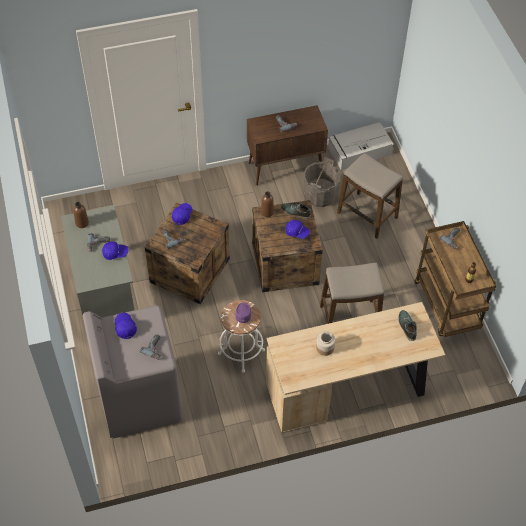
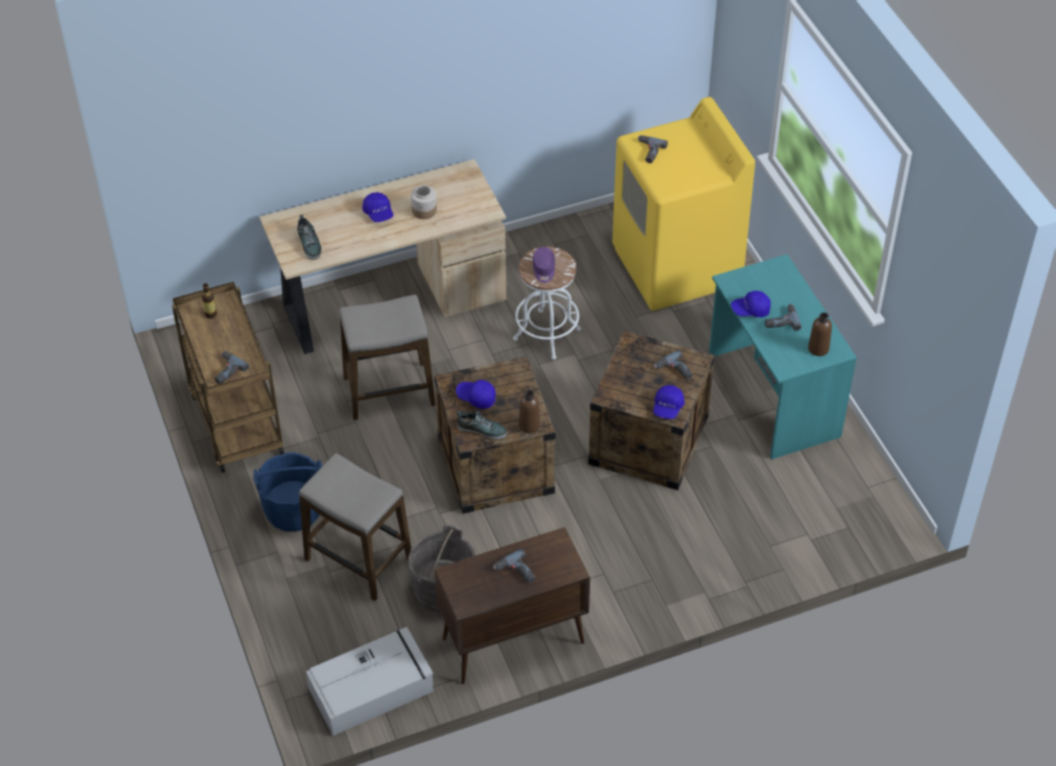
camera: 175 degrees right, 5 degrees down
grey desk [61,205,134,318] -> turquoise desk [709,254,857,459]
grey washing machine [83,305,183,439] -> yellow washing machine [612,97,755,311]
blue cap [115,312,137,339] -> blue cap moved to [362,192,394,222]
none -> blue bucket [254,452,322,532]

